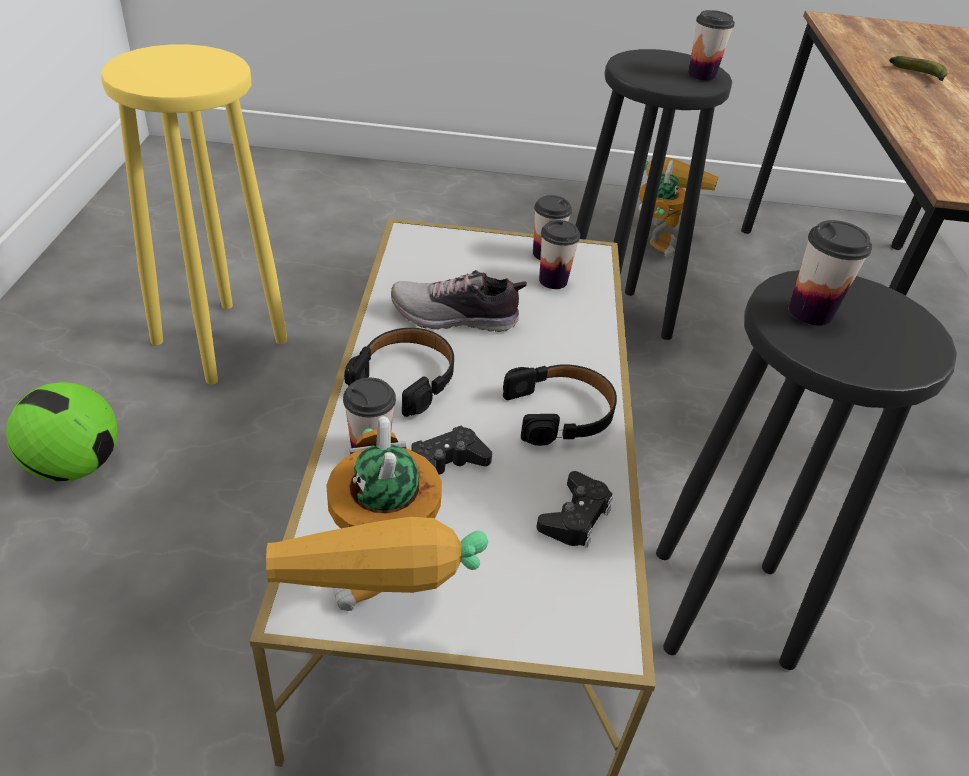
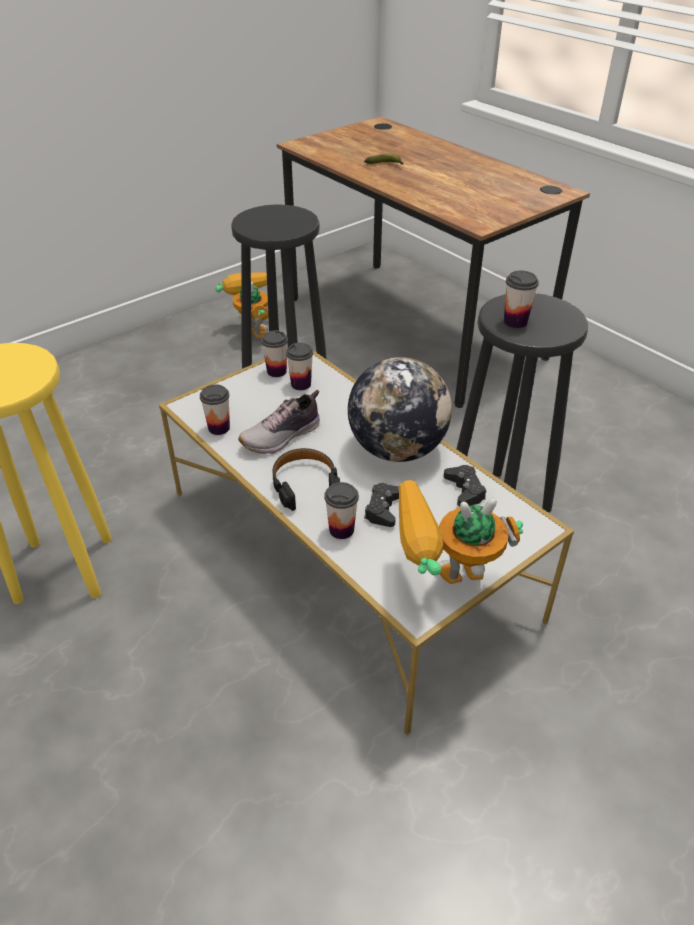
camera: 40 degrees left, 0 degrees up
football [6,382,117,482] -> none
toy robot [266,416,488,611] -> toy robot turned 135 degrees clockwise [398,480,523,584]
black headphones [503,364,617,446] -> globe [348,357,452,462]
cup [688,10,735,81] -> cup moved to [200,384,230,435]

